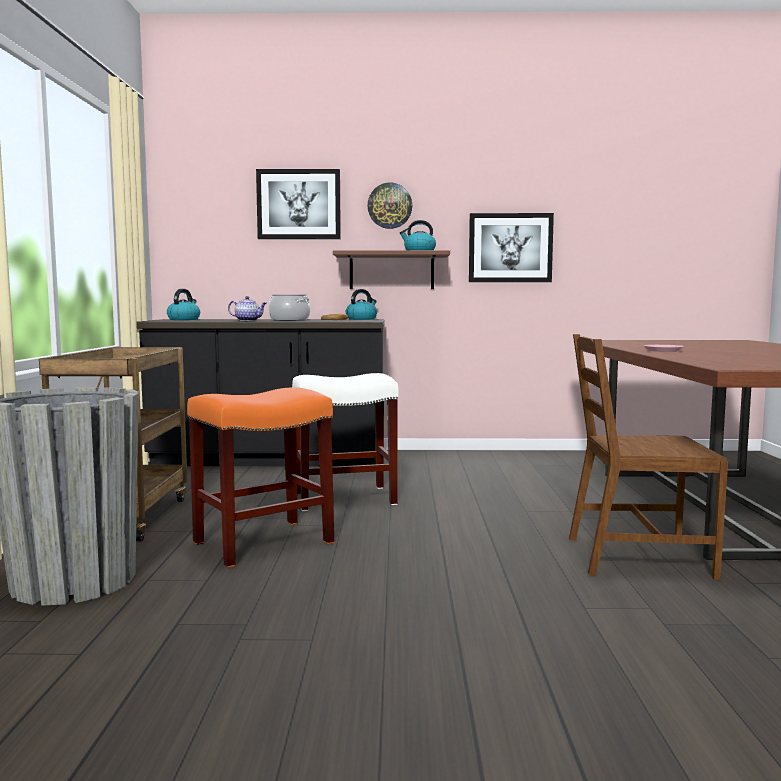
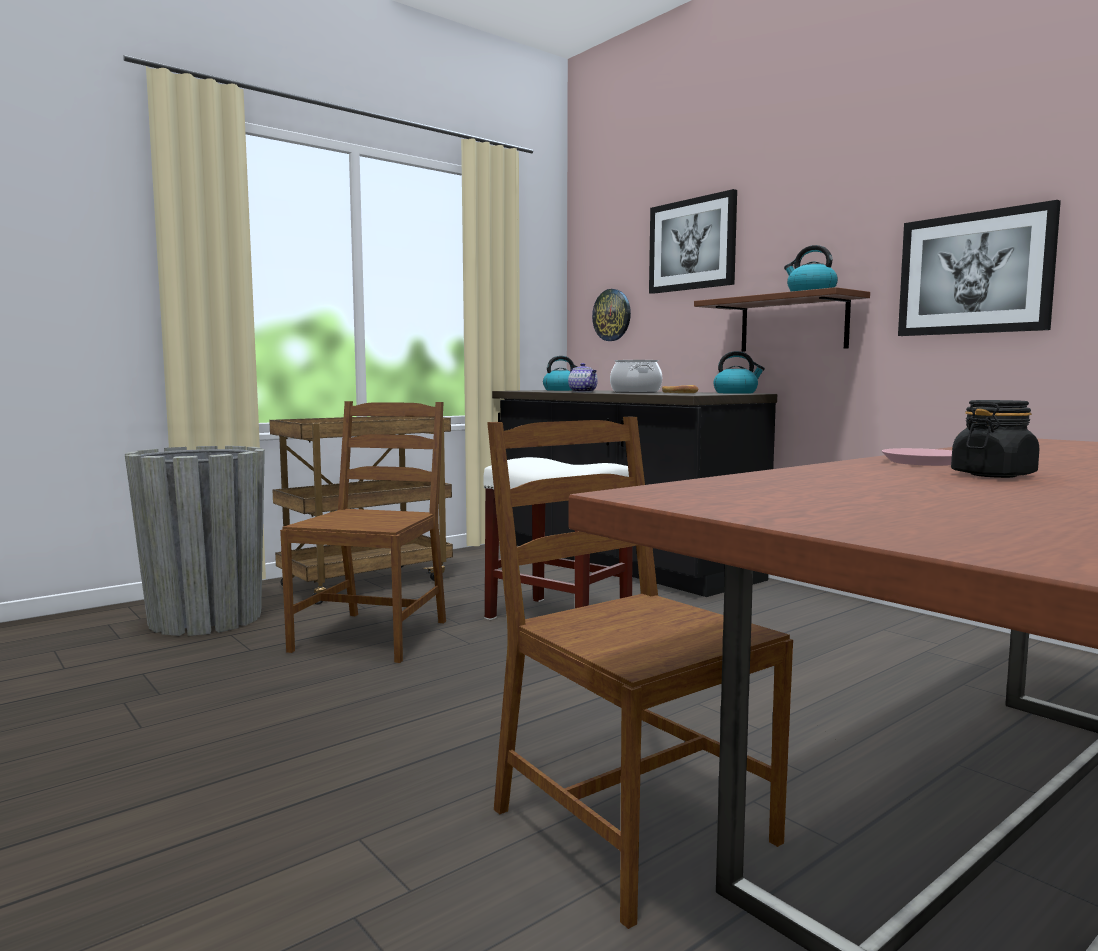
camera: 50 degrees right, 0 degrees up
orange stool [187,387,334,568] -> brown chair [280,401,446,663]
wall clock [367,183,412,229] -> wall clock moved to [592,289,631,341]
none -> black jar [951,400,1039,478]

